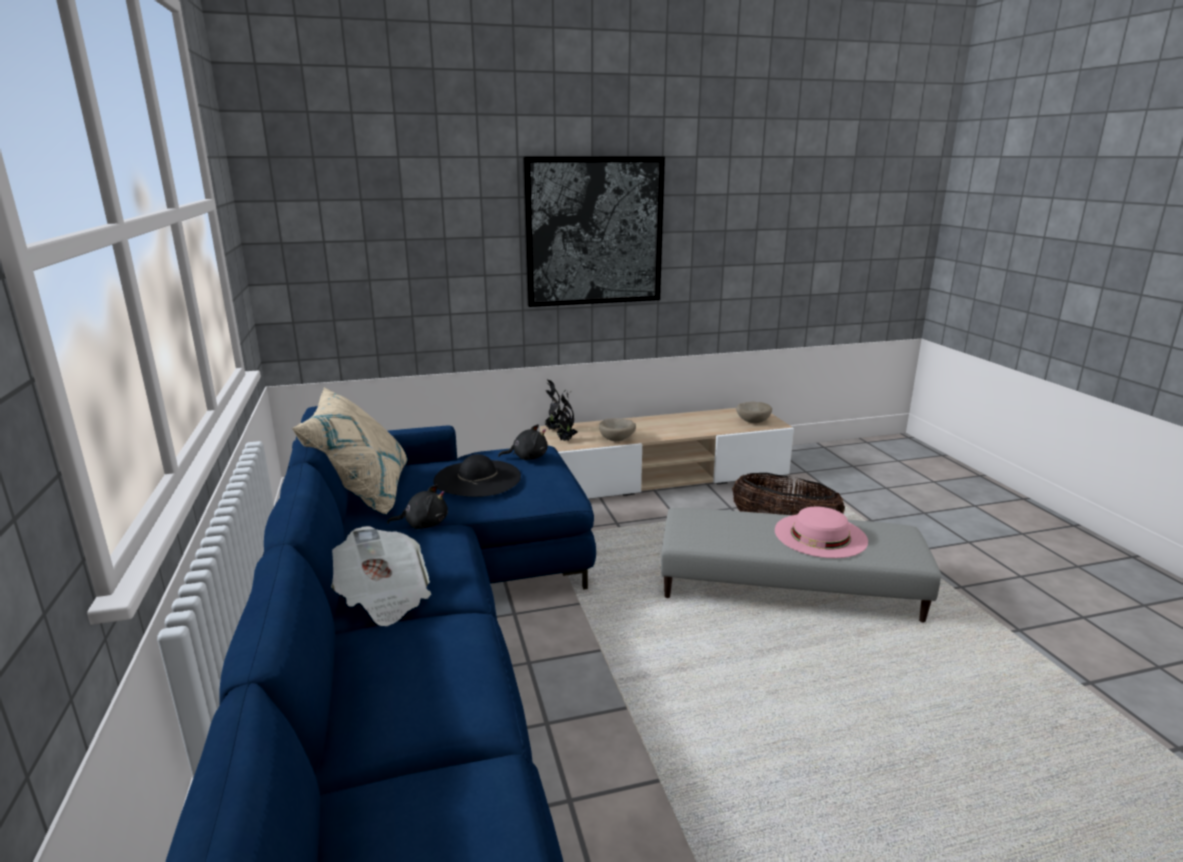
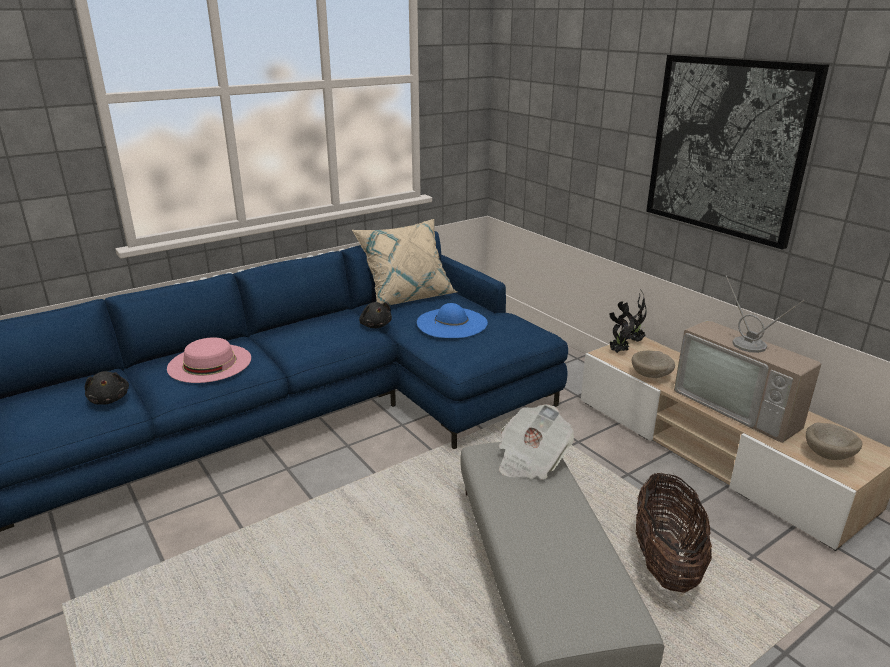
camera: 70 degrees right, 5 degrees up
newspaper [331,526,431,626] -> newspaper moved to [499,404,574,479]
black hat [434,454,521,497] -> blue hat [417,303,488,338]
black plush toy [498,424,548,460] -> black plush toy moved to [85,371,129,405]
pink hat [775,507,868,558] -> pink hat moved to [167,337,251,383]
none -> television [674,275,821,443]

